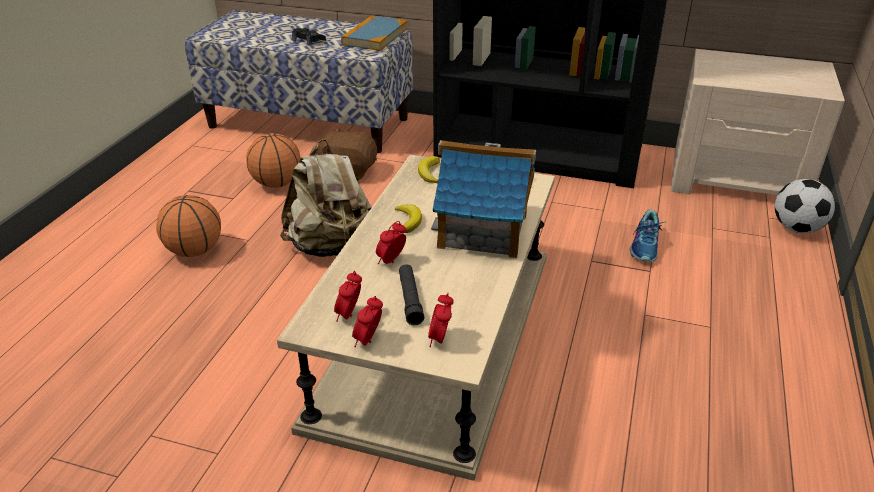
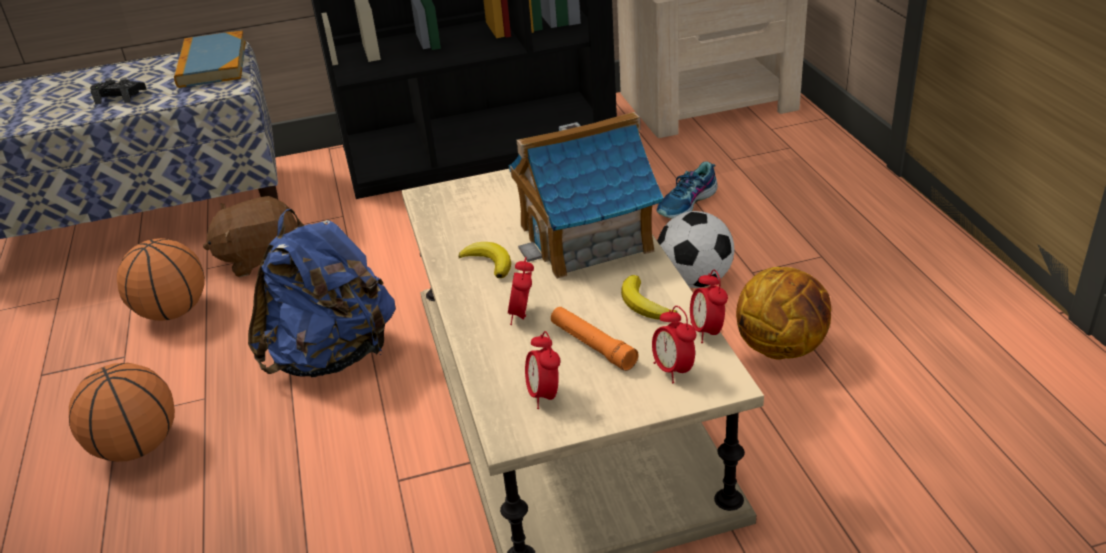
camera: 30 degrees left, 0 degrees up
beige backpack [280,139,372,257] -> blue backpack [248,209,396,377]
alarm clock [352,296,383,347] -> alarm clock moved to [690,270,728,343]
black flashlight [399,264,424,325] -> orange flashlight [551,307,639,371]
banana [418,156,440,183] -> banana moved to [621,275,677,320]
shoe [630,210,664,262] -> shoe turned 60 degrees clockwise [656,161,718,219]
football [775,179,835,233] -> football moved to [657,211,734,288]
none -> basketball [736,267,831,359]

